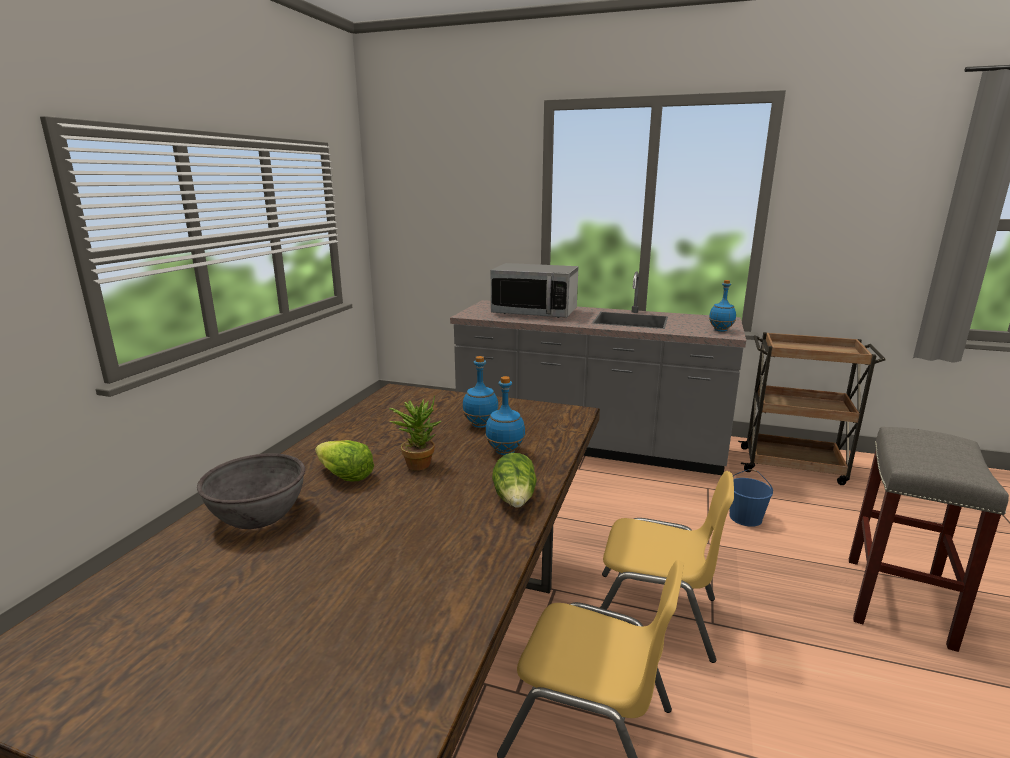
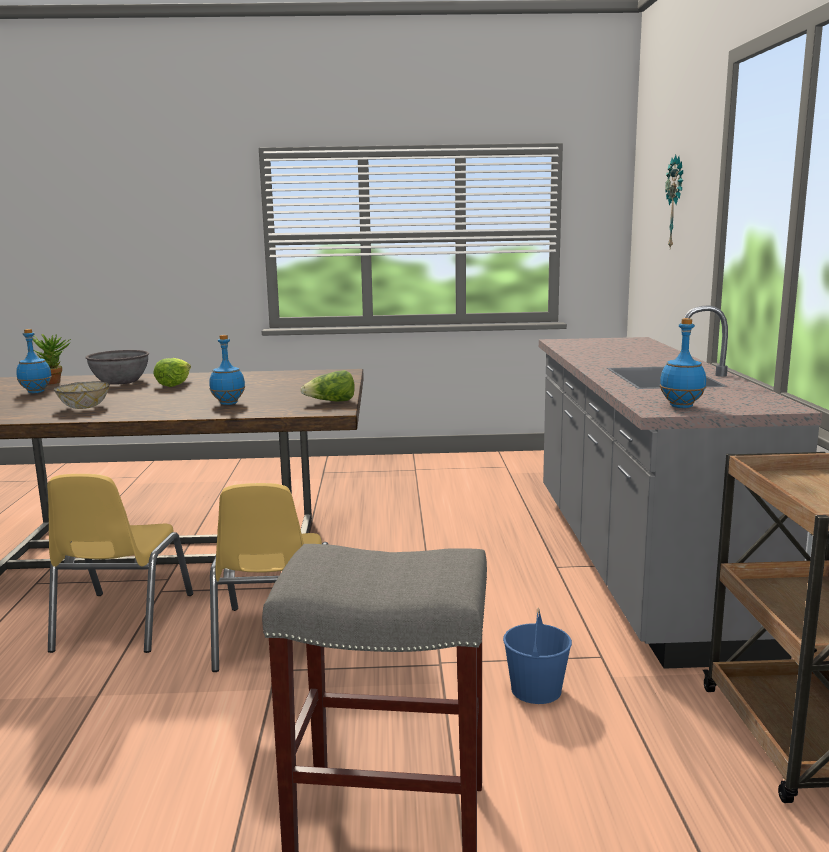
camera: 70 degrees right, 5 degrees down
potted plant [389,395,441,470] -> potted plant moved to [33,334,71,385]
blue bottle [462,356,499,428] -> blue bottle moved to [16,329,52,393]
microwave [490,263,578,318] -> none
lettuce [492,453,537,508] -> lettuce moved to [301,370,355,401]
none -> bowl [54,381,110,409]
none -> wall clock [665,155,683,248]

